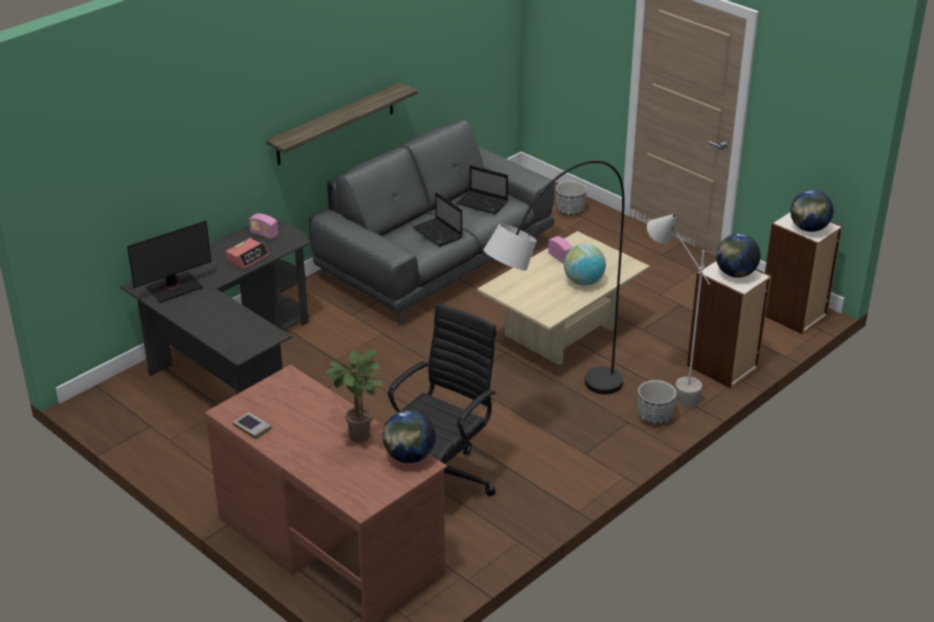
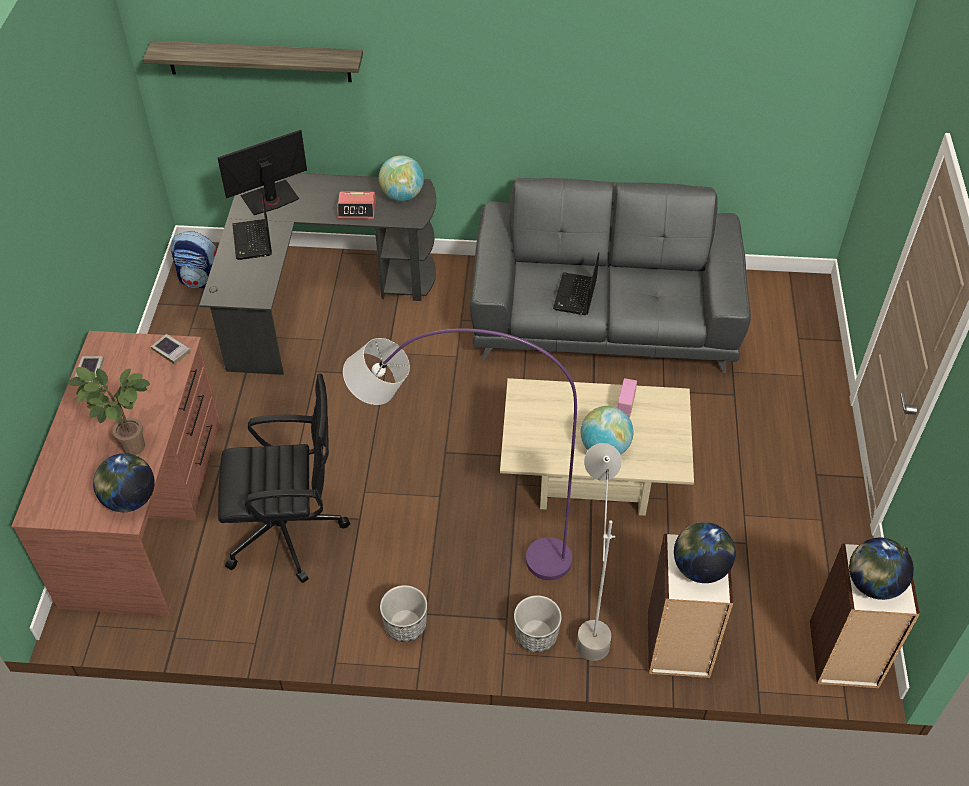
camera: 50 degrees right, 15 degrees up
monitor [127,221,211,303] -> monitor turned 135 degrees clockwise [217,130,307,215]
radio [249,213,278,239] -> globe [379,155,424,201]
shelf [266,82,418,165] -> shelf moved to [143,41,363,82]
laptop [457,165,508,214] -> laptop moved to [232,192,272,260]
black floor lamp [483,160,624,394] -> purple floor lamp [343,329,577,580]
planter [556,181,587,216] -> planter moved to [380,585,427,642]
none -> book [151,334,191,365]
none -> backpack [171,231,217,289]

